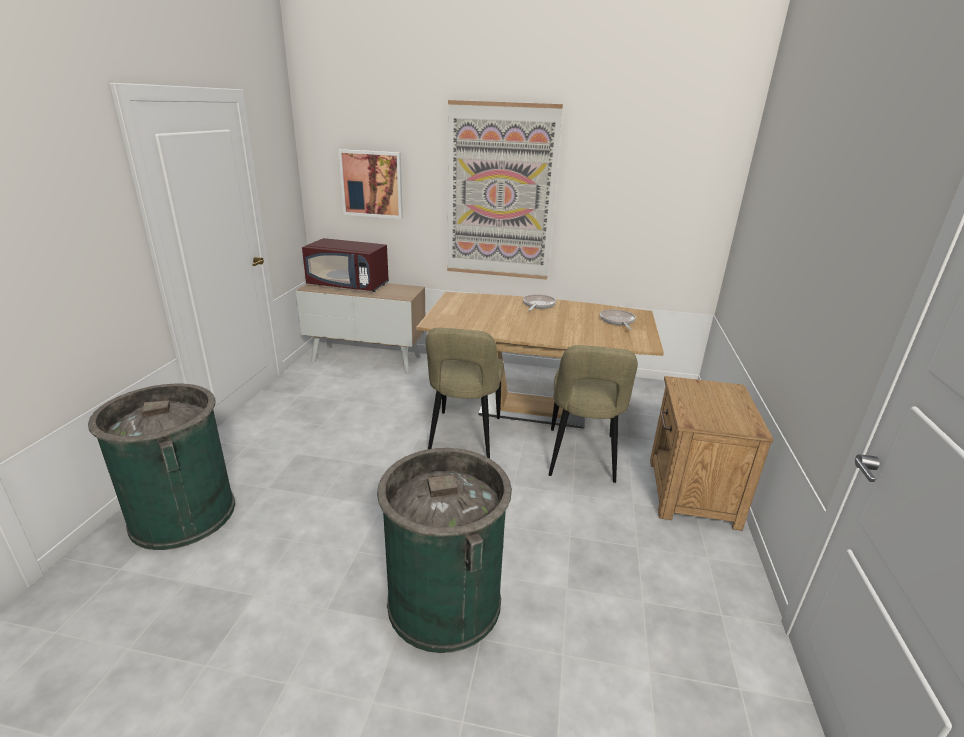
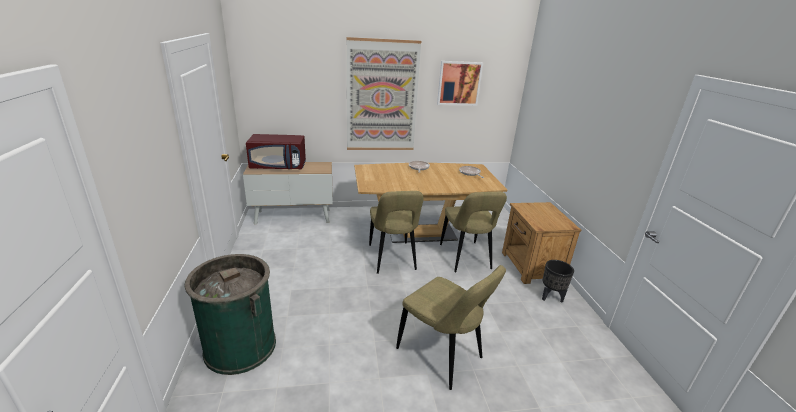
camera: 20 degrees left, 0 degrees up
picture [338,149,403,219] -> picture moved to [437,61,483,106]
green trash can [377,448,512,653] -> beige chair [396,265,506,390]
none -> black planter [542,260,574,303]

